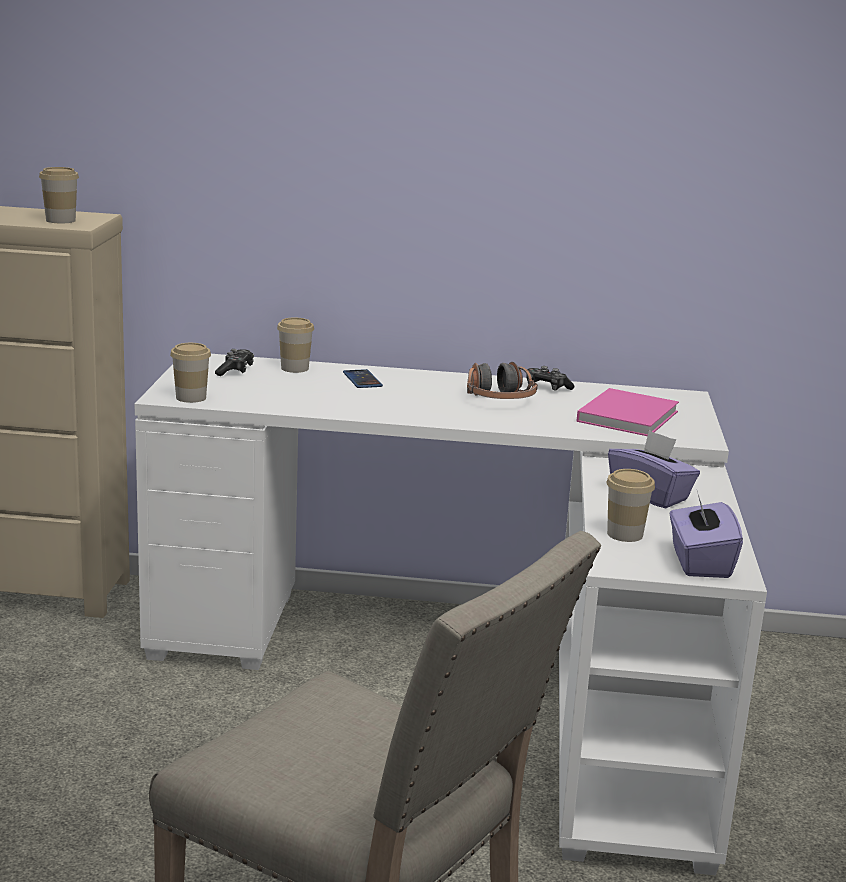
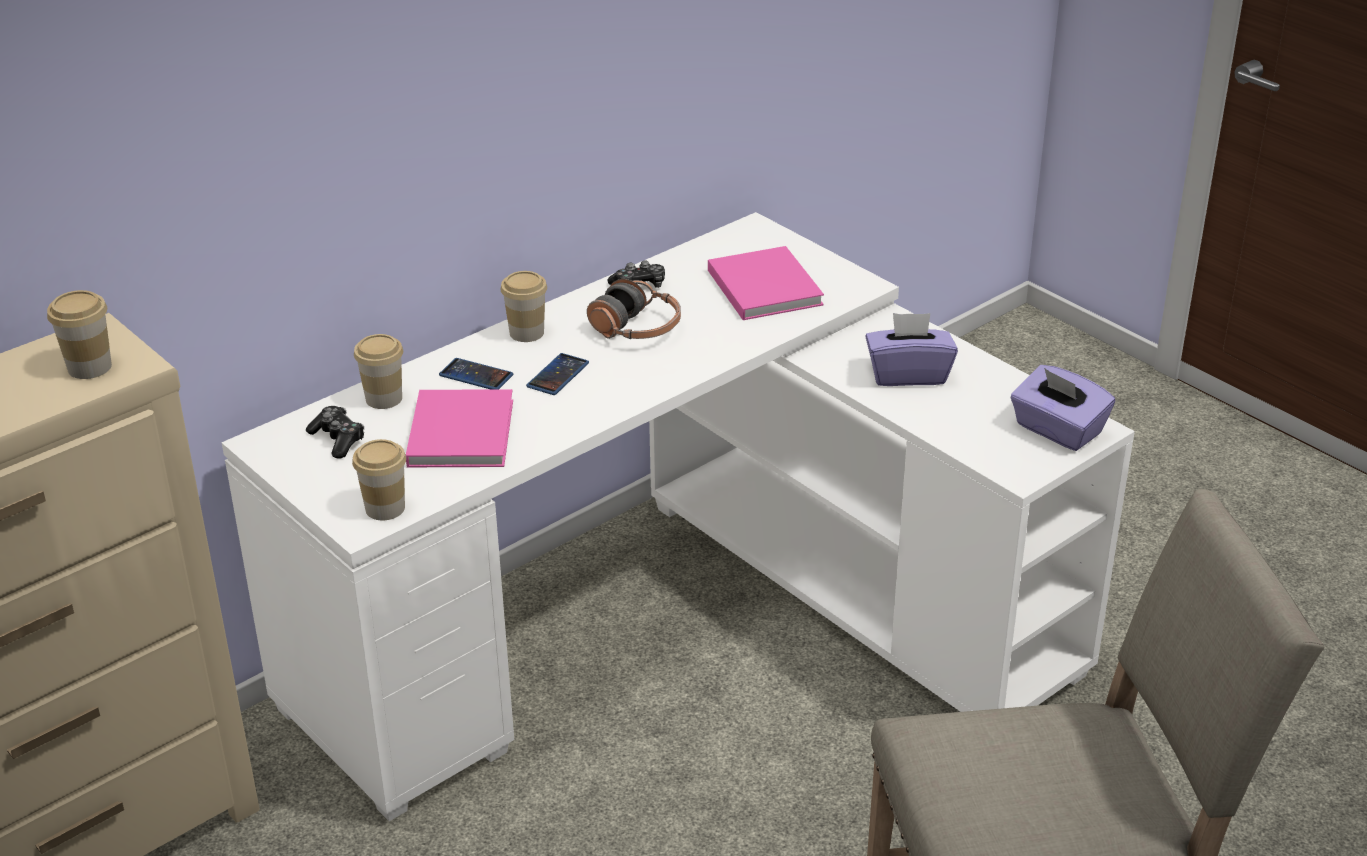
camera: 45 degrees left, 15 degrees up
cup [606,469,655,542] -> cup moved to [501,271,547,342]
none -> pink book [406,389,513,467]
none -> phone [526,353,589,395]

